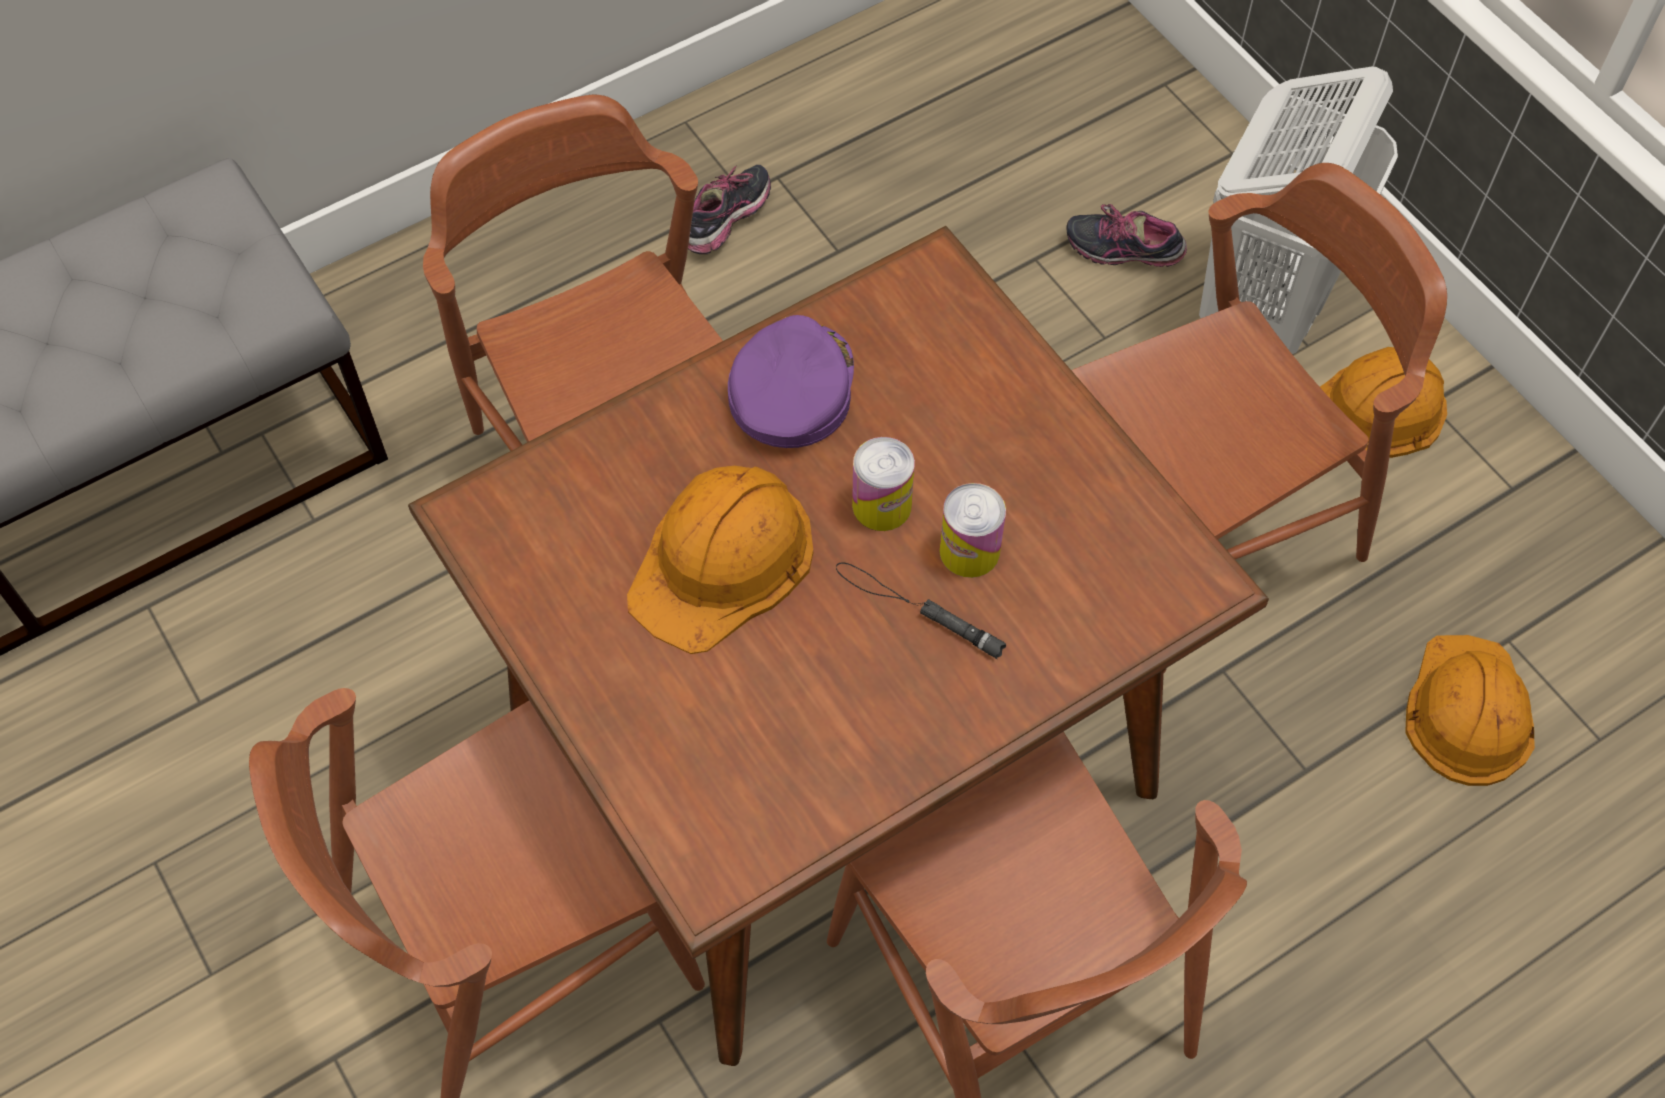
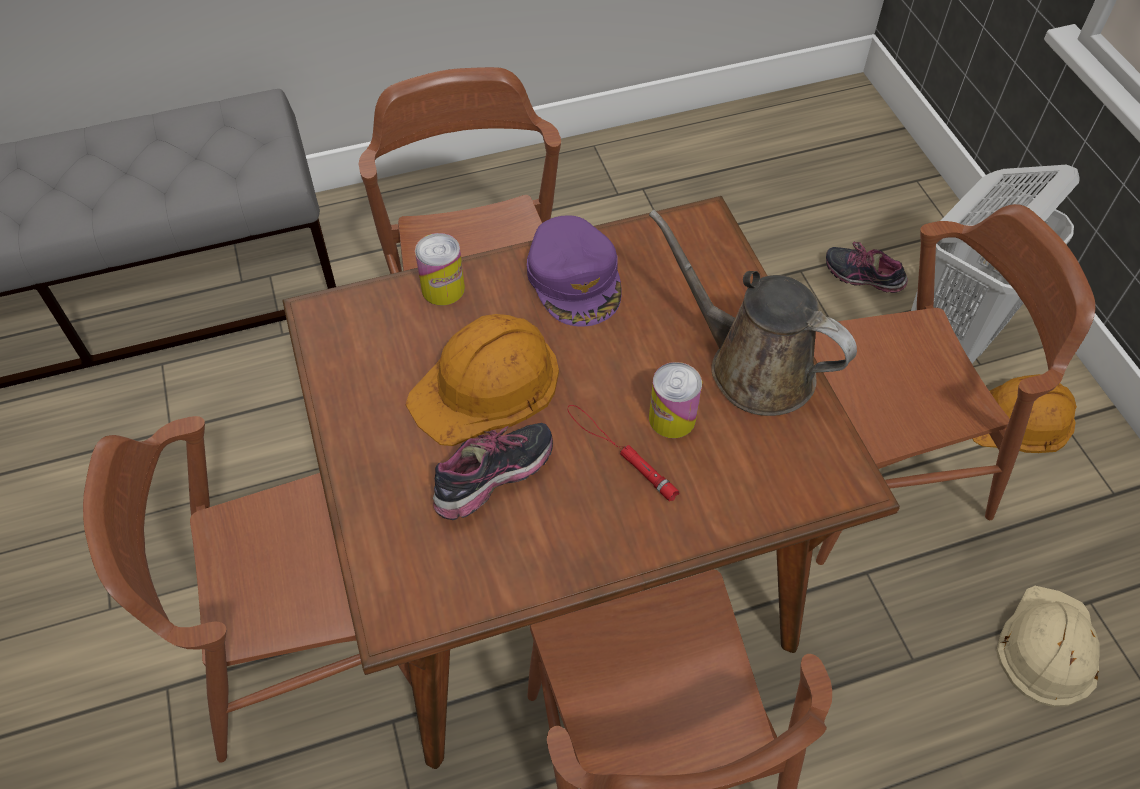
camera: 15 degrees right, 5 degrees down
shoe [688,165,771,254] -> shoe moved to [433,423,553,520]
purple cap [728,315,854,448] -> purple cap turned 135 degrees clockwise [527,215,622,327]
black flashlight [836,562,1006,659] -> red flashlight [568,405,679,502]
can [852,437,915,531] -> can moved to [415,233,465,305]
orange hard hat [1405,635,1535,786] -> beige hard hat [996,586,1100,707]
none -> brown watering can [649,210,857,416]

